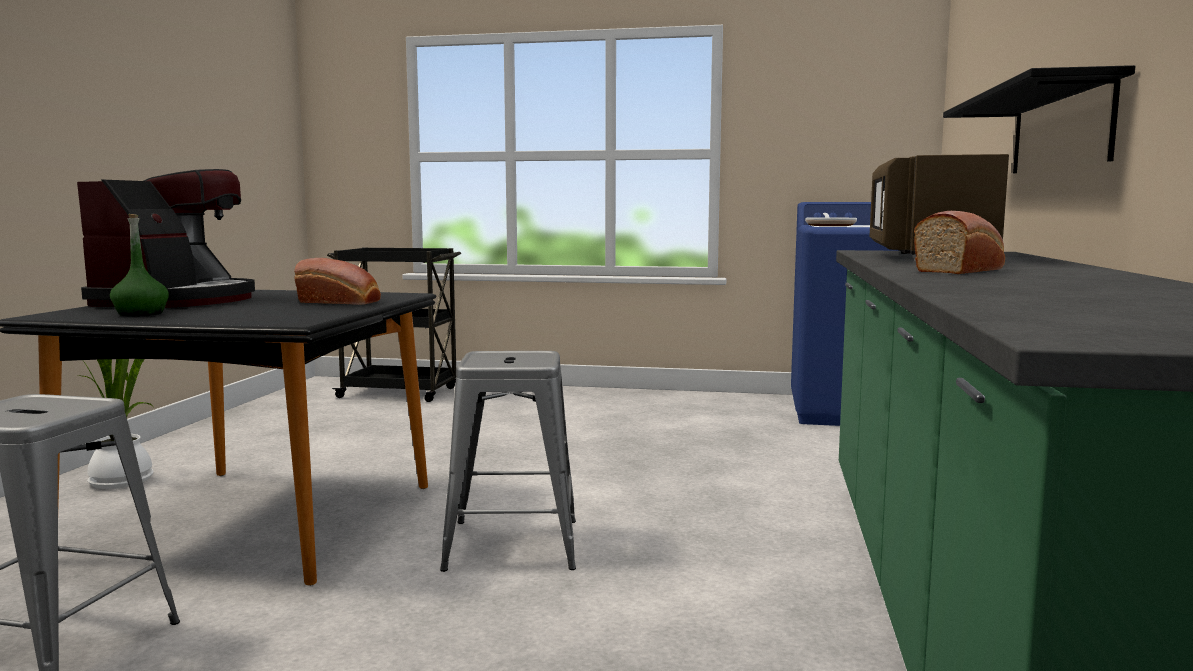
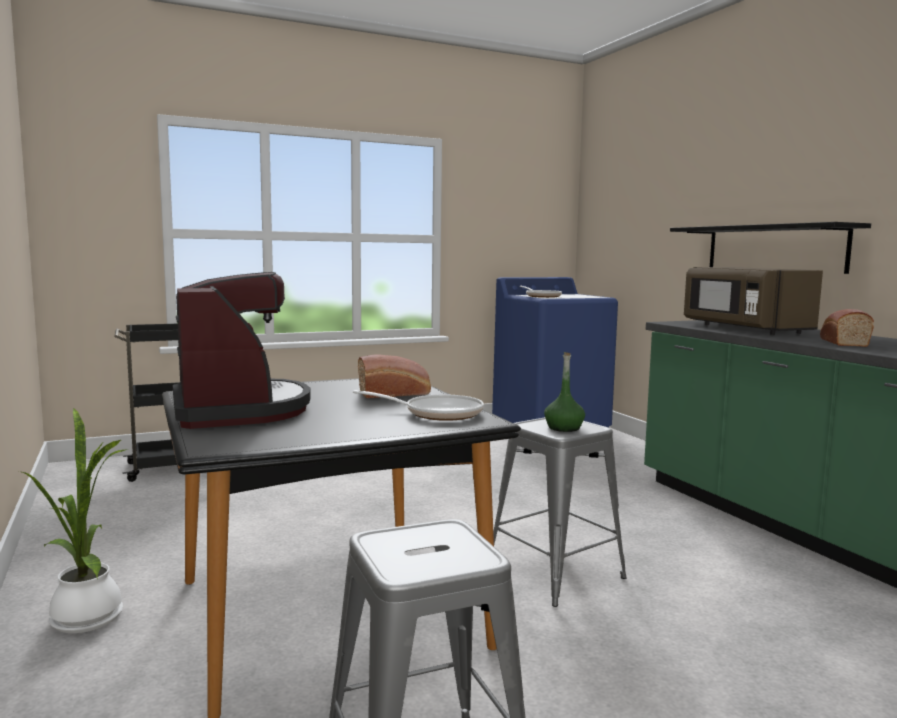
camera: 35 degrees left, 0 degrees up
green bottle [110,214,169,316] -> green bottle moved to [544,352,585,432]
none -> frying pan [353,390,484,421]

